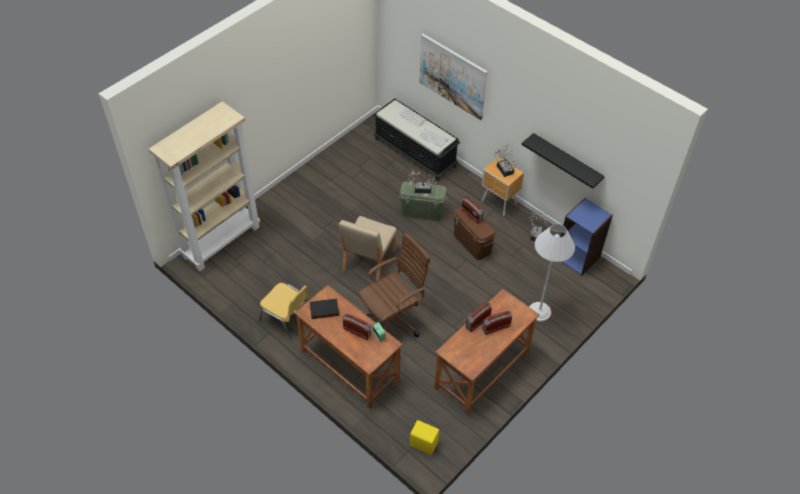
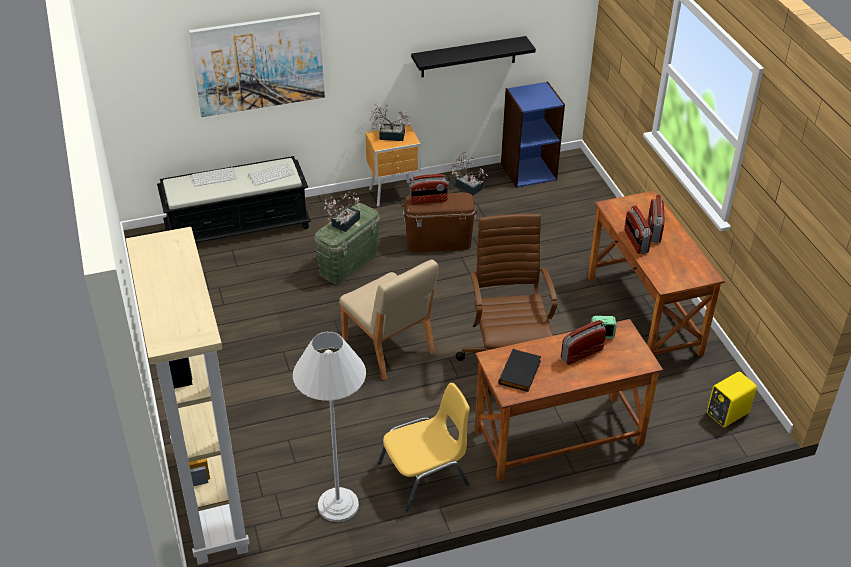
camera: 60 degrees left, 10 degrees down
white floor lamp [530,224,575,322] -> white floor lamp moved to [293,331,366,522]

